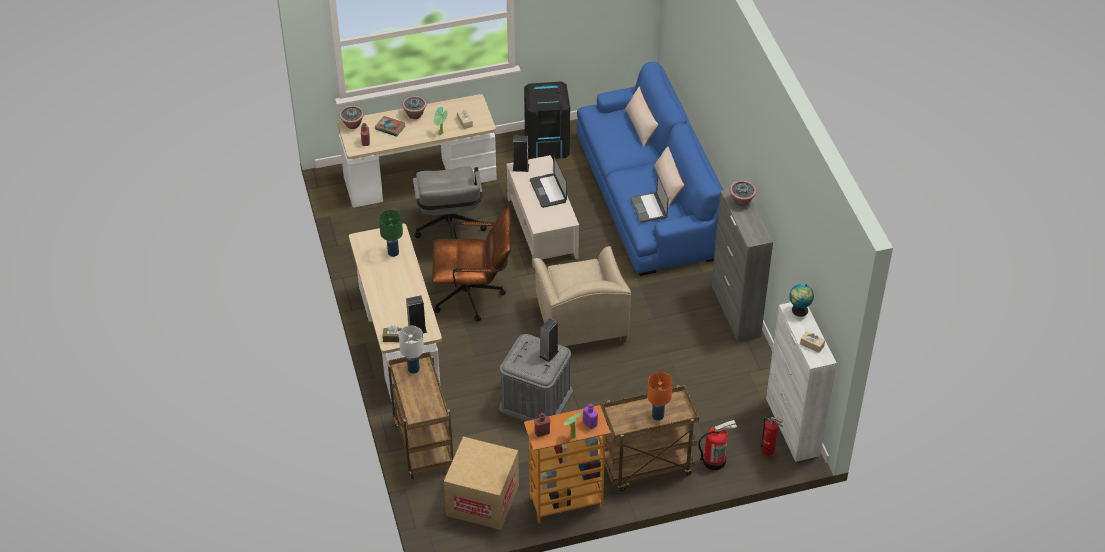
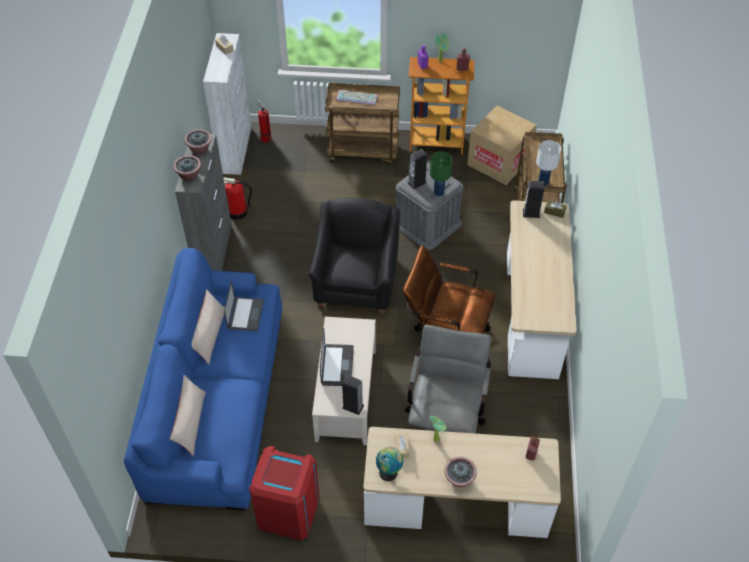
camera: 160 degrees left, 5 degrees up
potted plant [339,105,364,129] -> potted plant moved to [184,129,212,155]
book [375,116,405,137] -> none
green table lamp [379,210,403,257] -> green table lamp moved to [430,151,453,196]
black trash can [524,82,570,159] -> red trash can [249,446,320,540]
beige armchair [533,246,631,346] -> black armchair [309,198,400,314]
orange table lamp [647,372,673,421] -> keyboard [337,90,378,105]
fire extinguisher [698,420,737,470] -> fire extinguisher moved to [223,177,252,219]
globe [789,284,814,317] -> globe moved to [376,447,403,481]

